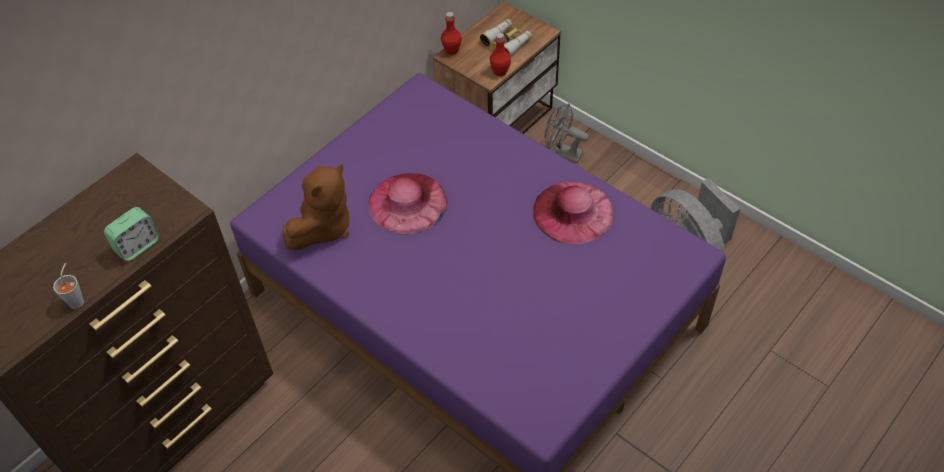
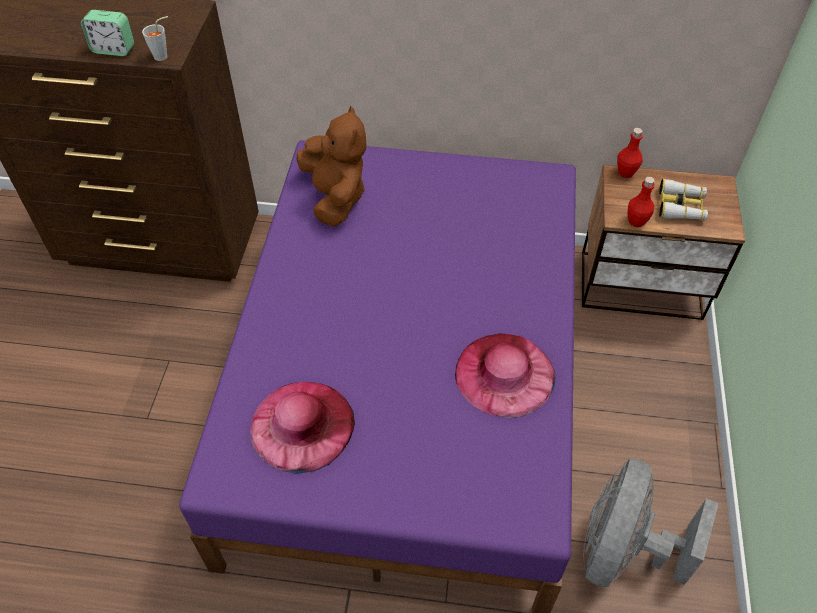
camera: 55 degrees right, 0 degrees up
grey cup [53,263,84,309] -> grey cup moved to [142,16,168,61]
brown plush toy [282,164,350,250] -> brown plush toy turned 105 degrees counterclockwise [297,106,367,226]
pink hat [368,173,448,235] -> pink hat moved to [250,382,355,474]
grey fan [544,103,589,163] -> none

